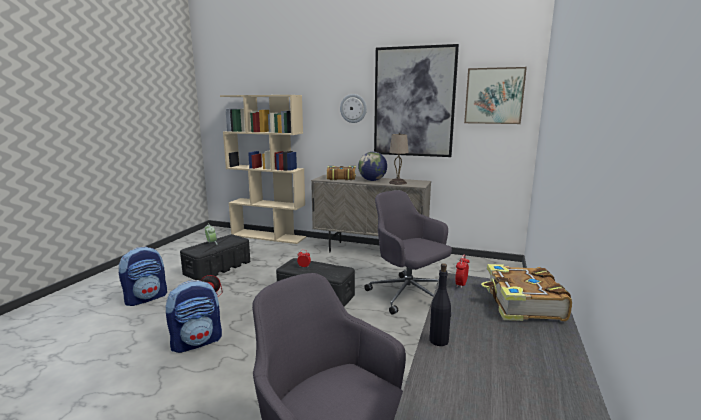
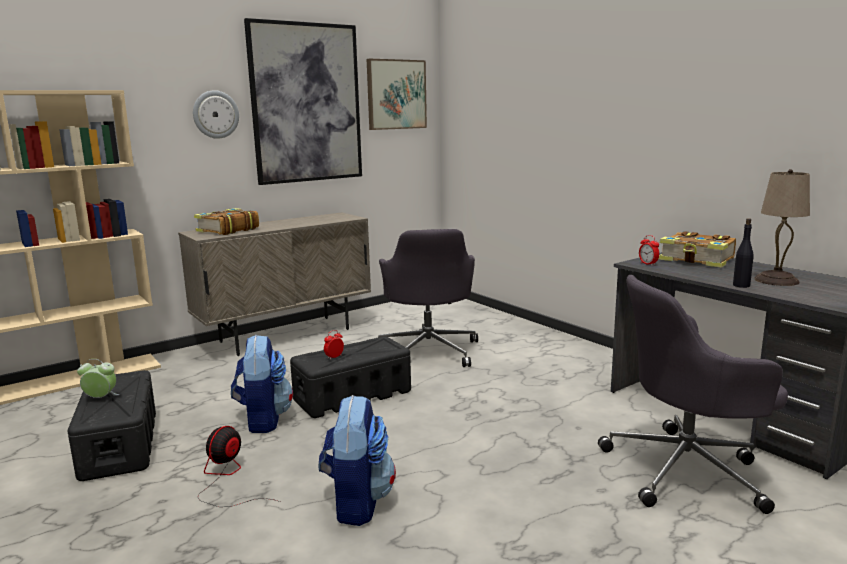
camera: 55 degrees left, 0 degrees up
backpack [119,246,167,306] -> backpack moved to [231,334,293,433]
globe [358,152,387,181] -> none
grey office chair [364,190,452,315] -> grey office chair turned 90 degrees counterclockwise [378,229,478,367]
beige table lamp [389,133,409,185] -> beige table lamp moved to [754,169,810,286]

